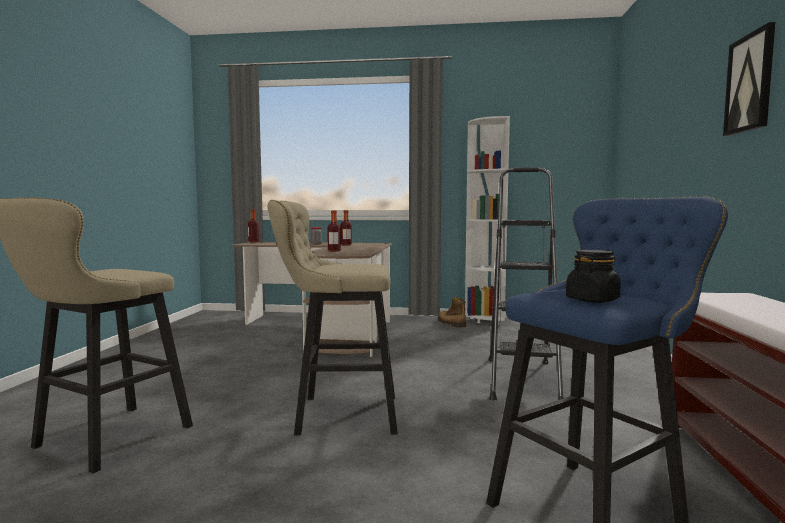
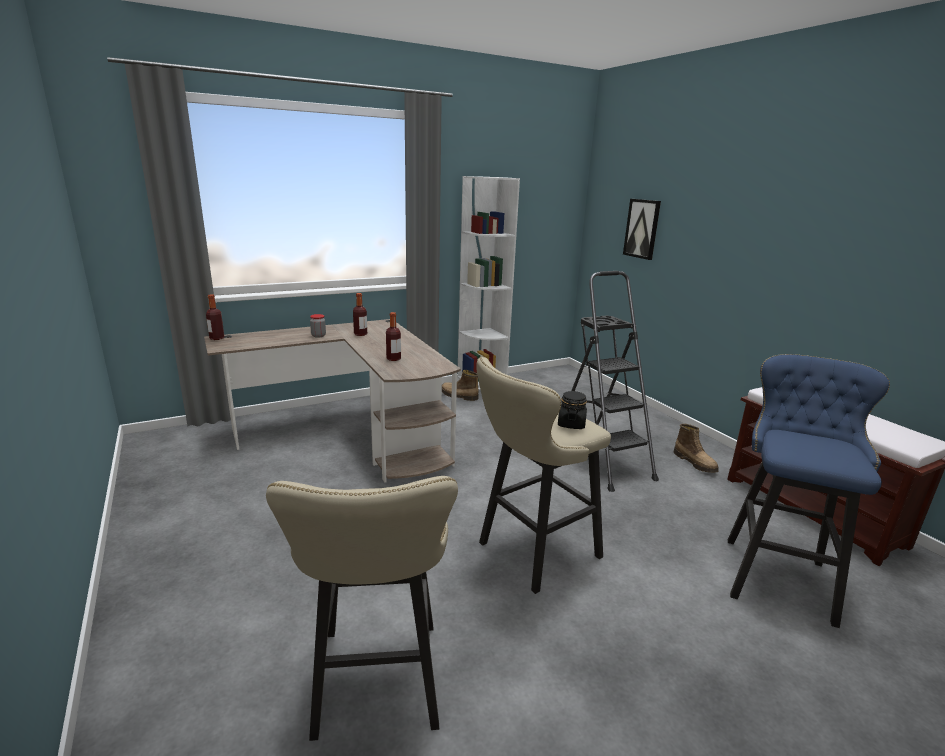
camera: 35 degrees left, 15 degrees up
black jar [566,250,621,303] -> black jar moved to [558,391,587,429]
picture [723,22,775,136] -> picture moved to [623,199,661,260]
none -> boot [674,423,719,473]

